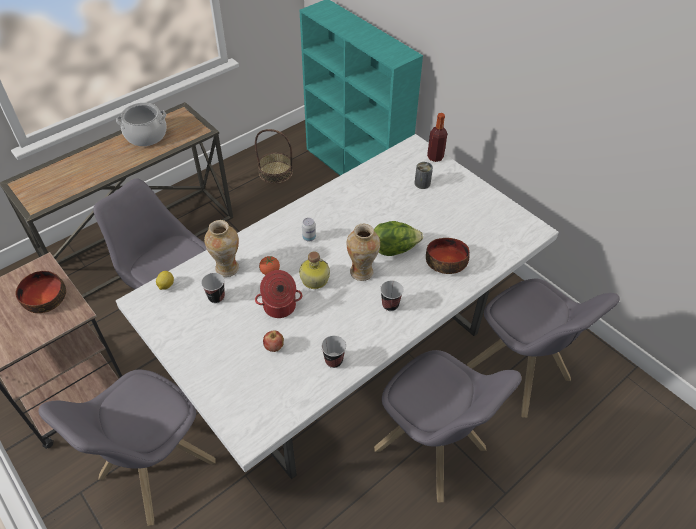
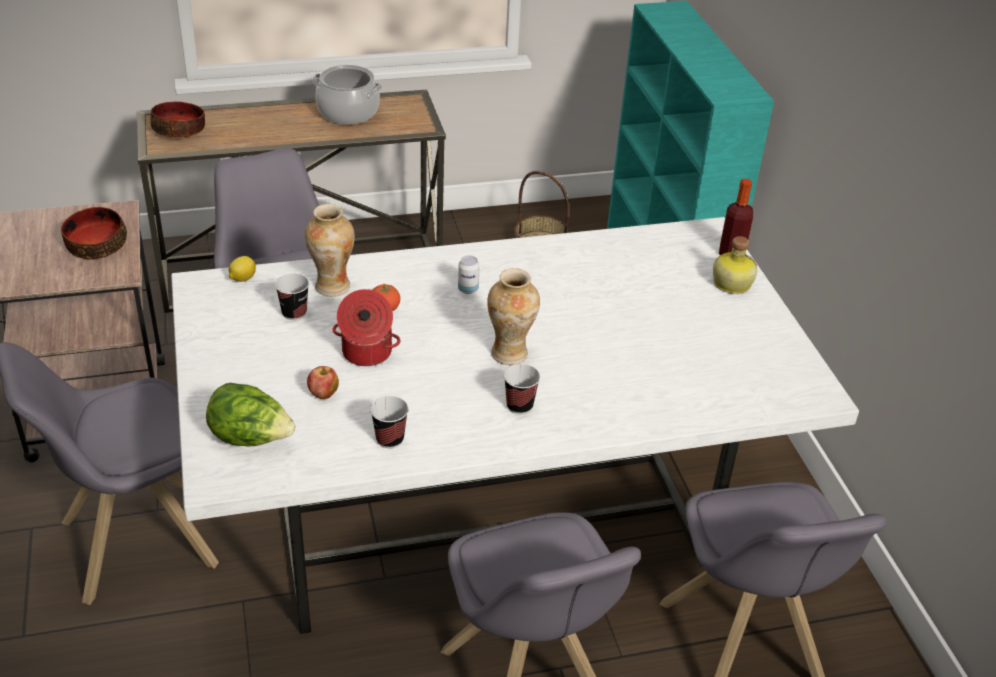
camera: 25 degrees right, 10 degrees down
bottle [299,251,330,289] -> bottle moved to [713,236,757,294]
lettuce [374,221,423,256] -> lettuce moved to [206,383,295,446]
can [415,162,433,189] -> none
bowl [426,238,470,274] -> bowl moved to [150,102,205,138]

